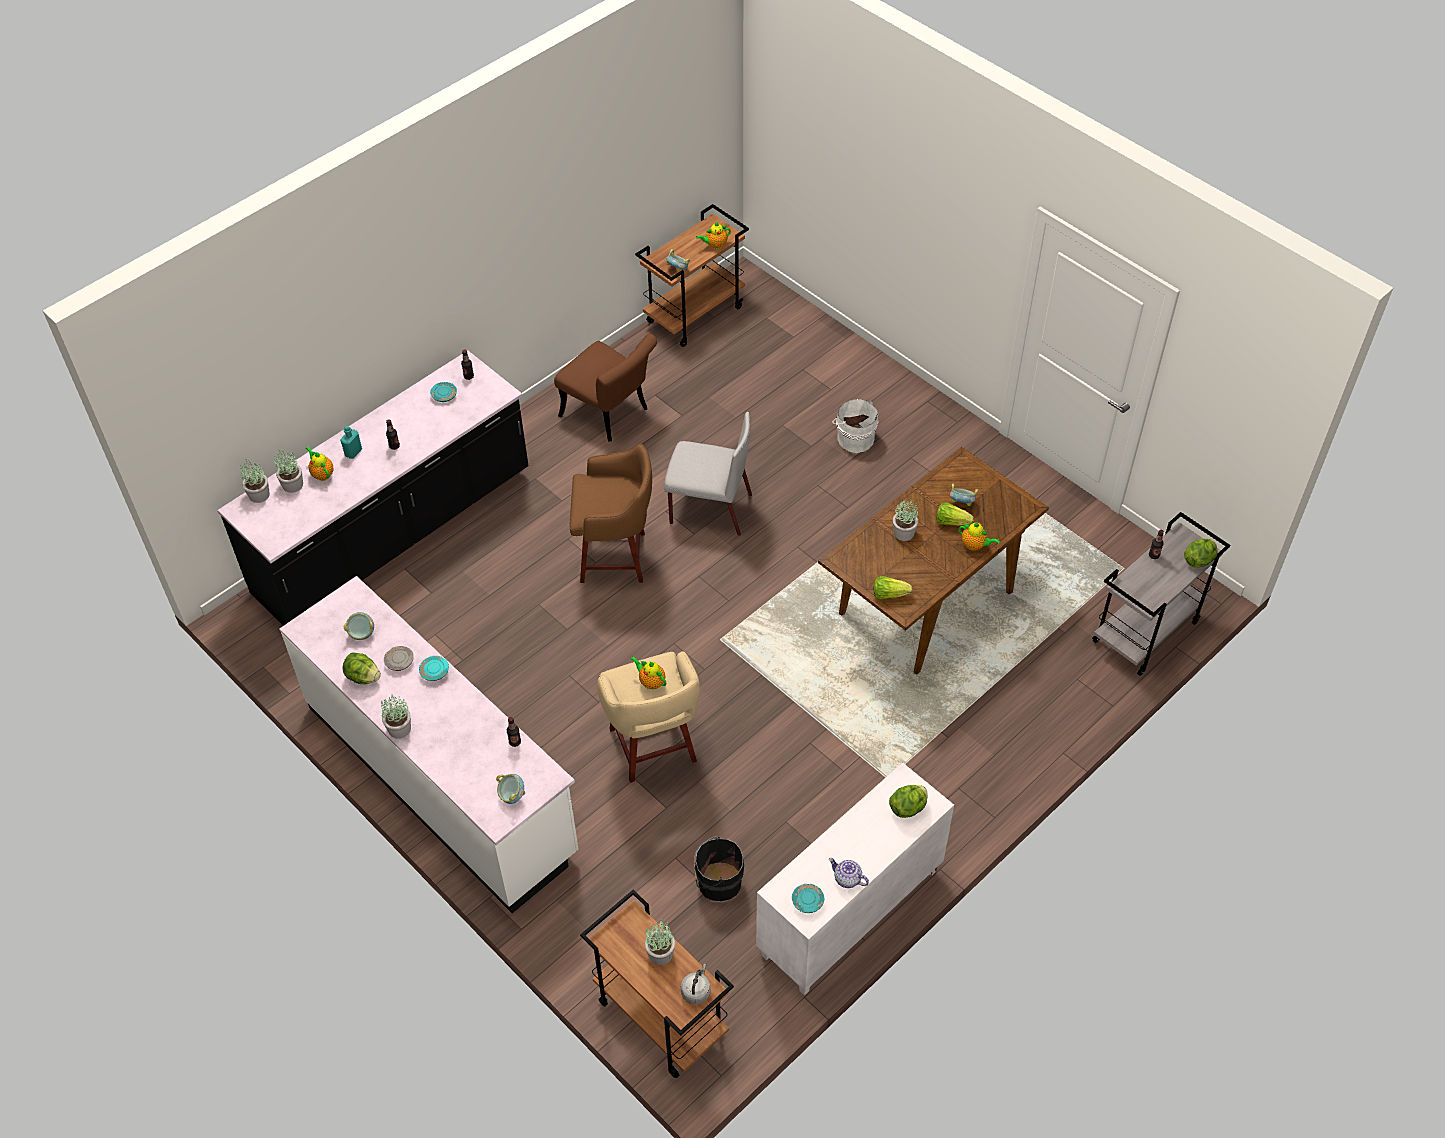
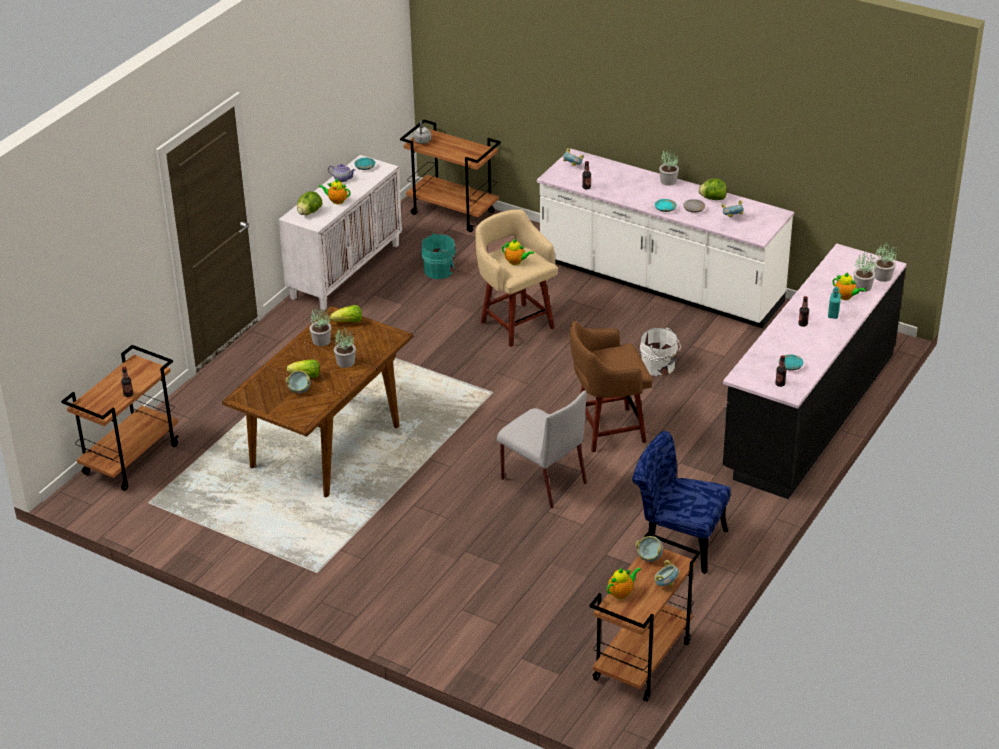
camera: 165 degrees right, 15 degrees down
brown chair [554,334,657,442] -> blue chair [632,431,731,574]
potted plant [645,921,675,965] -> potted plant moved to [310,308,331,346]
grey chair [664,412,752,536] -> grey chair turned 135 degrees counterclockwise [497,391,587,509]
black bucket [694,836,744,901] -> turquoise bucket [421,233,458,279]
white bucket [832,399,879,453] -> white bucket moved to [640,327,681,376]
teapot [959,522,1000,551] -> teapot moved to [318,178,350,204]
grey cart [1092,512,1230,676] -> brown cart [61,345,179,491]
lettuce [1184,538,1218,568] -> none
none -> bowl [654,560,679,586]

